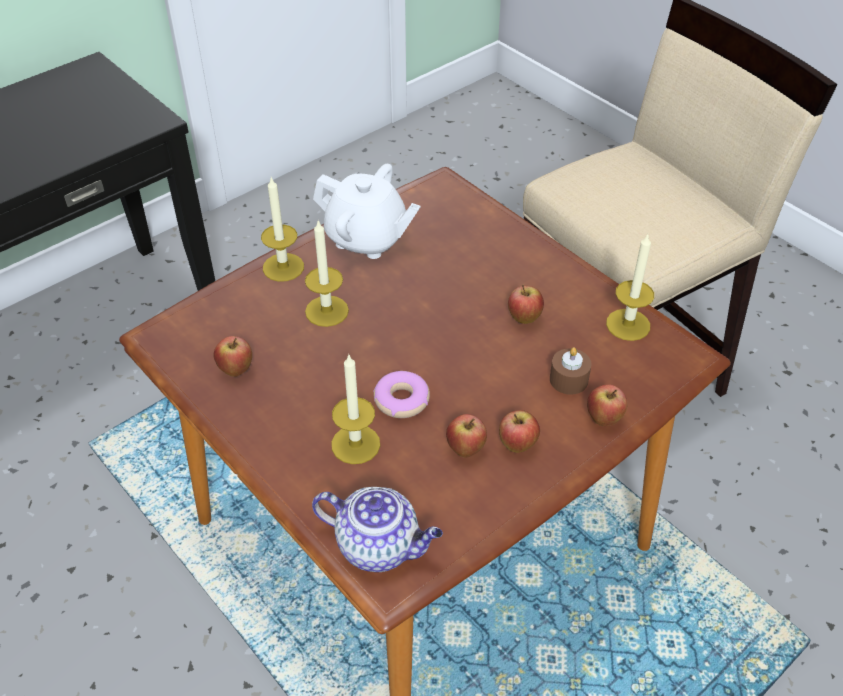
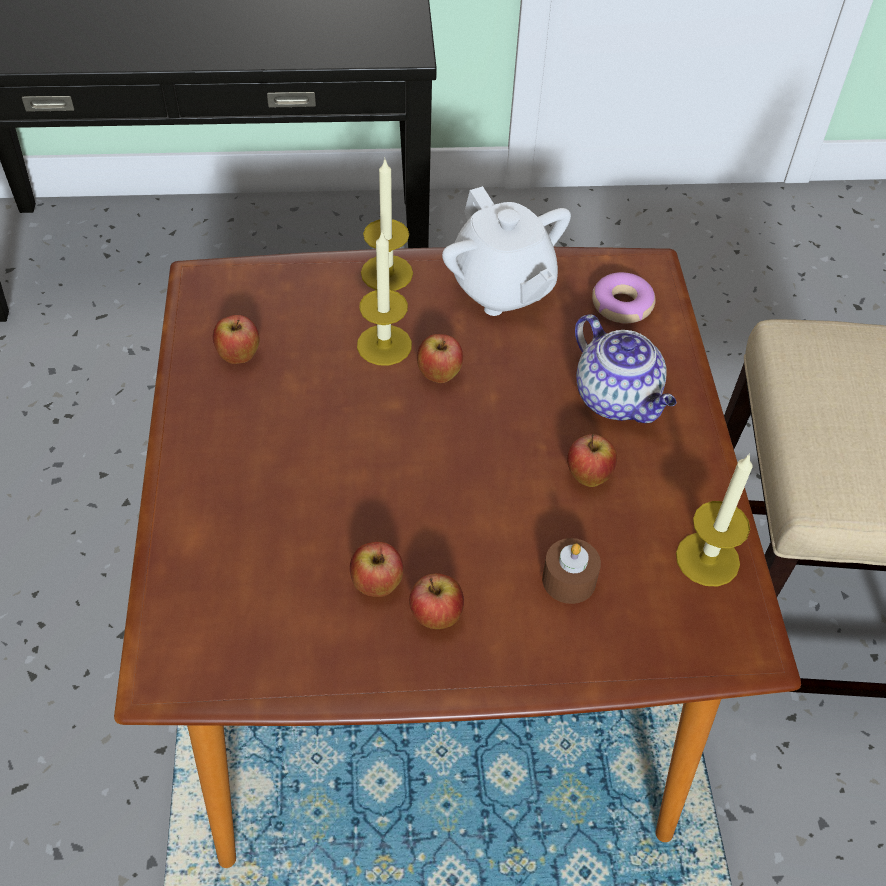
camera: 35 degrees right, 5 degrees up
teapot [312,487,443,572] -> teapot moved to [575,314,676,423]
candle [331,354,380,464] -> none
donut [373,371,430,418] -> donut moved to [592,272,656,323]
apple [587,384,627,426] -> apple moved to [417,334,463,383]

